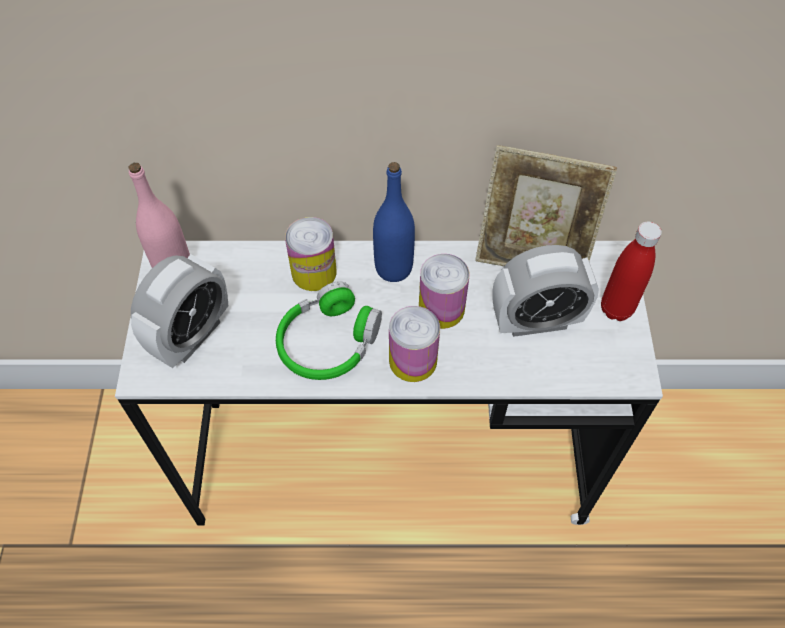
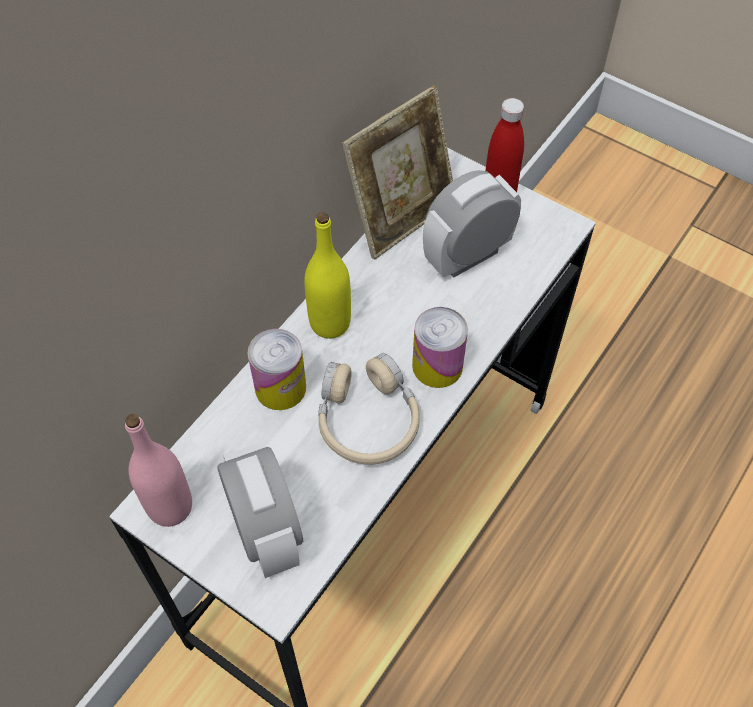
camera: 55 degrees left, 0 degrees up
green headphones [276,281,382,380] -> beige headphones [318,353,420,465]
blue bottle [373,162,415,282] -> yellow bottle [304,212,351,339]
can [419,254,470,329] -> none
alarm clock [492,245,599,337] -> alarm clock turned 150 degrees counterclockwise [423,170,521,278]

